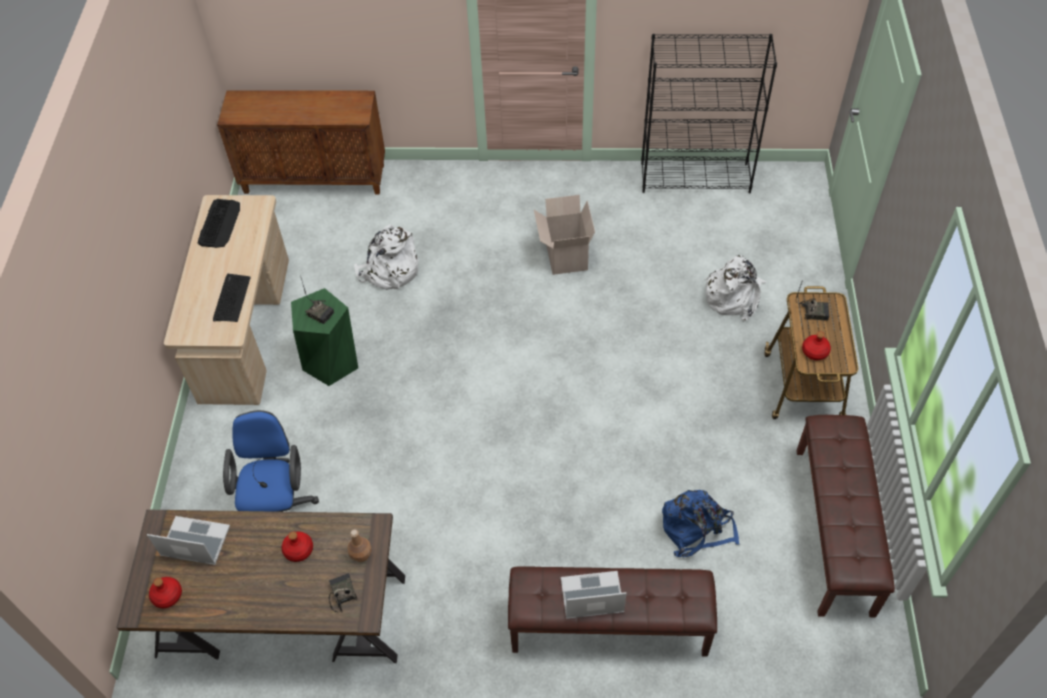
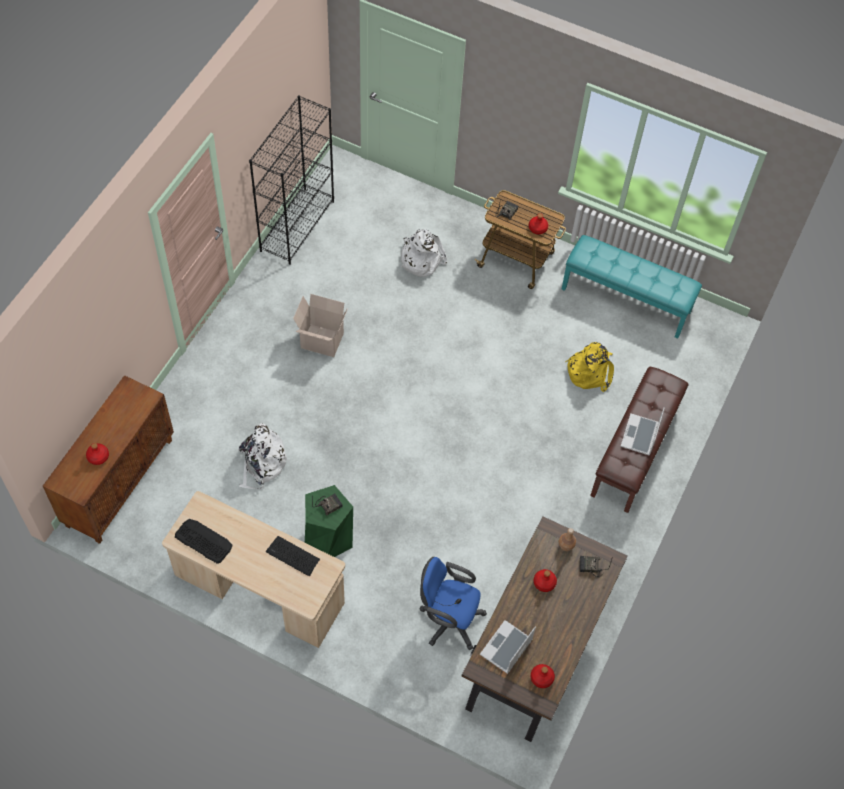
camera: 70 degrees left, 5 degrees up
blue backpack [662,490,740,557] -> yellow backpack [565,342,614,392]
brown bench [796,415,895,617] -> turquoise bench [562,235,702,339]
none -> red bottle [86,443,109,465]

